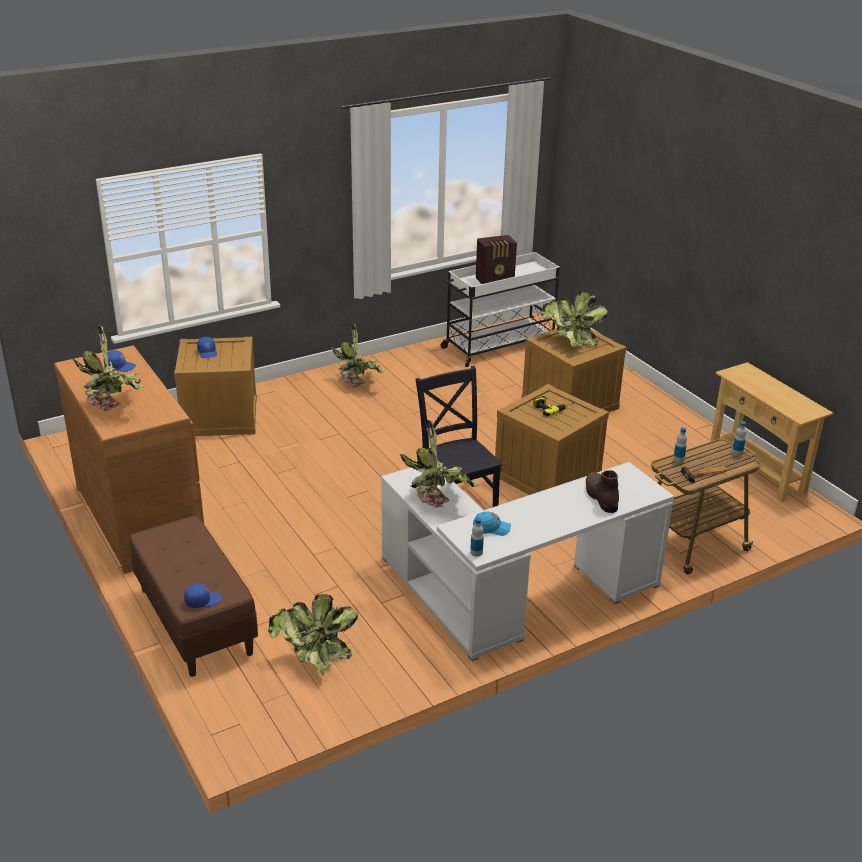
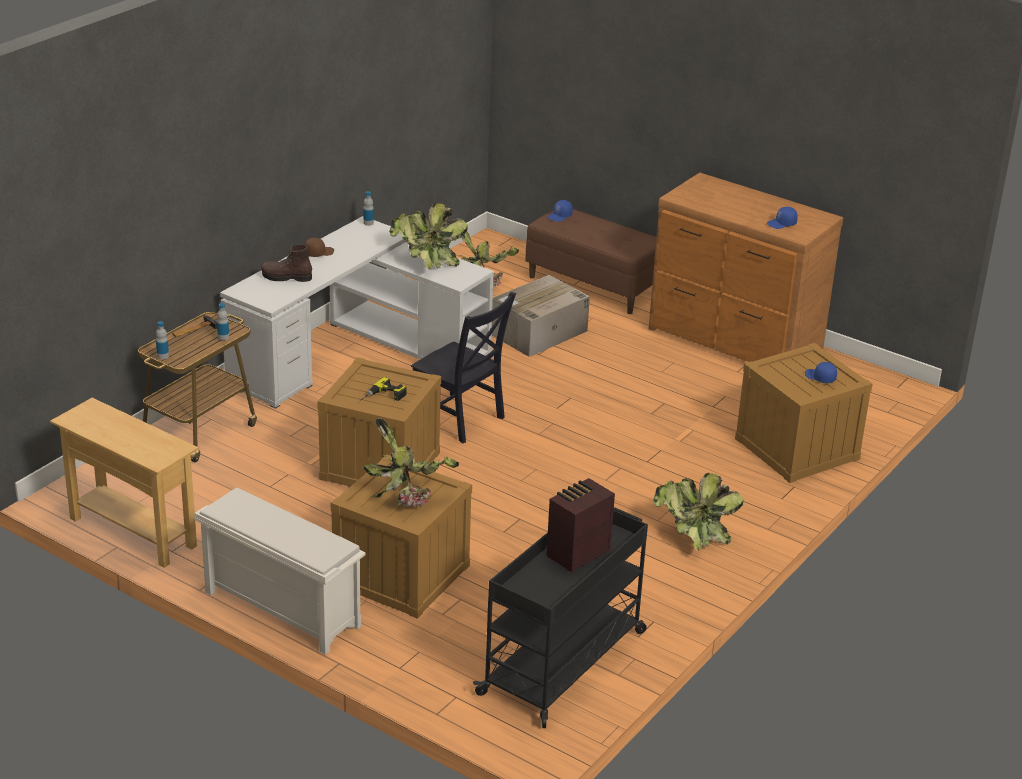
camera: 155 degrees right, 0 degrees up
potted plant [73,325,144,411] -> none
white cart [441,252,560,367] -> black cart [473,507,648,728]
blue cap [473,512,511,536] -> none
brown boot [586,470,619,513] -> brown boot turned 135 degrees clockwise [261,245,312,282]
none -> white shoe rack [194,487,366,655]
none -> brown cap [305,238,334,257]
none -> cardboard box [491,275,590,357]

